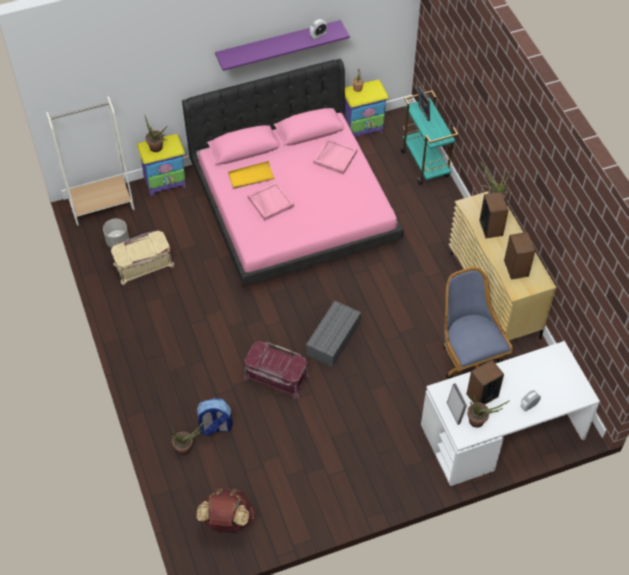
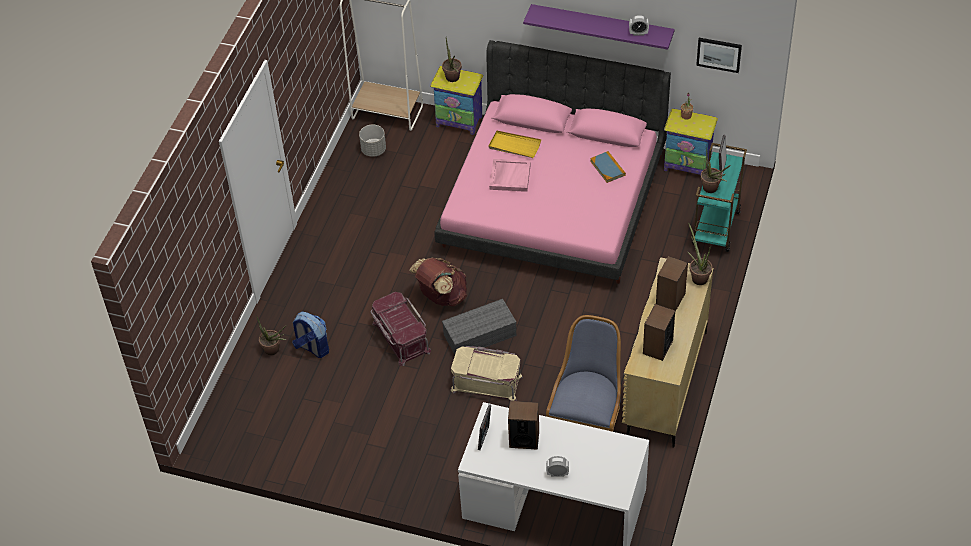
camera: 40 degrees right, 5 degrees down
beige storage box [111,231,175,285] -> beige storage box moved to [451,346,523,401]
brown backpack [197,488,255,533] -> brown backpack moved to [409,258,467,306]
pink tray [313,138,357,175] -> book [590,151,626,183]
potted plant [467,394,510,428] -> potted plant moved to [701,148,731,193]
none -> picture [696,38,742,73]

